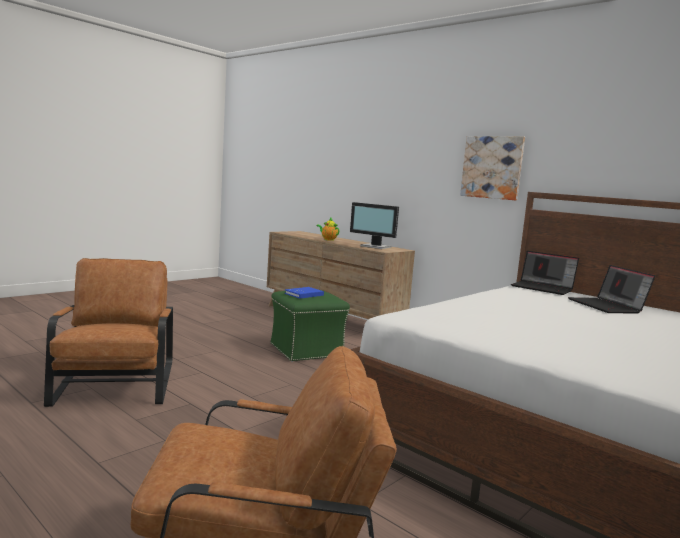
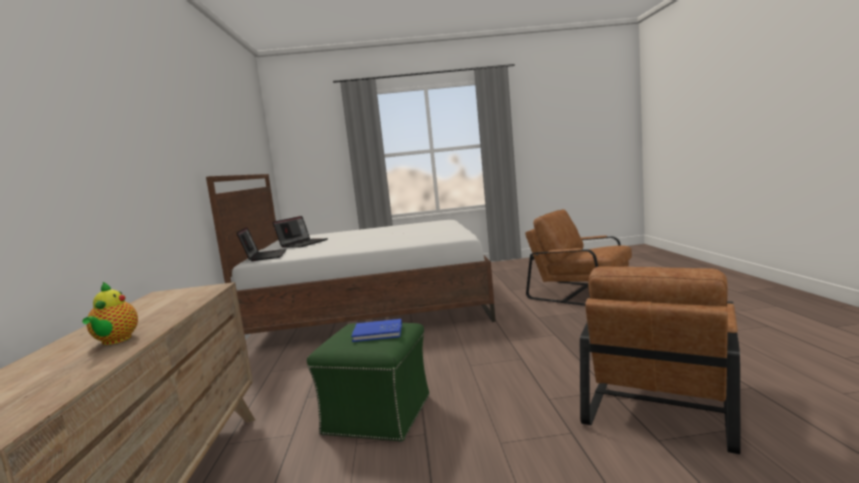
camera: 135 degrees left, 0 degrees up
monitor [350,202,399,249] -> none
picture [460,136,525,200] -> none

